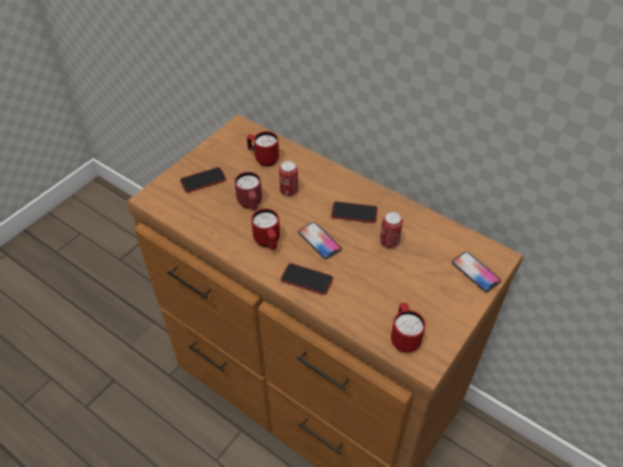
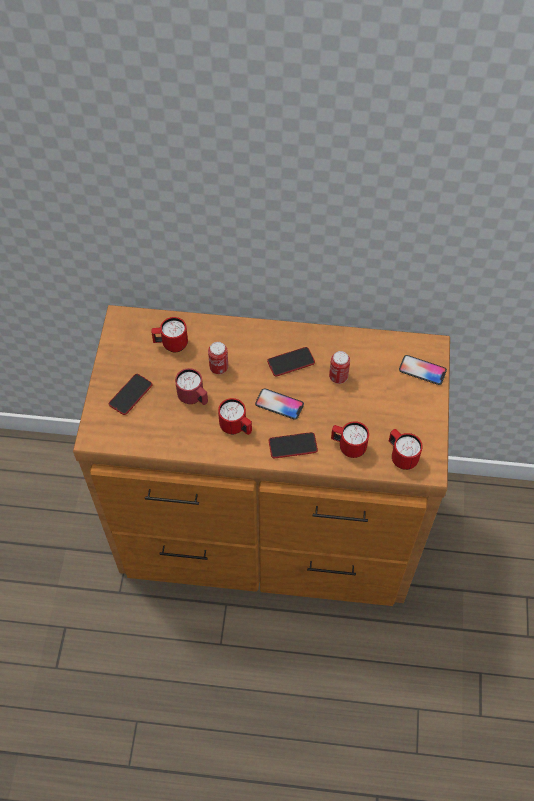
camera: 30 degrees left, 10 degrees up
none -> red mug [331,421,369,458]

